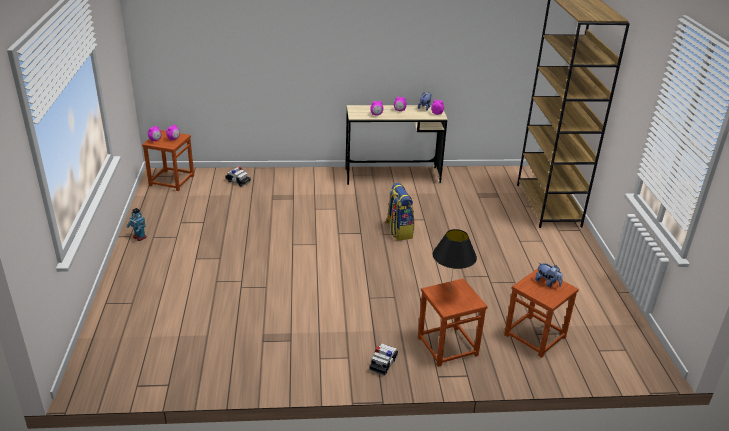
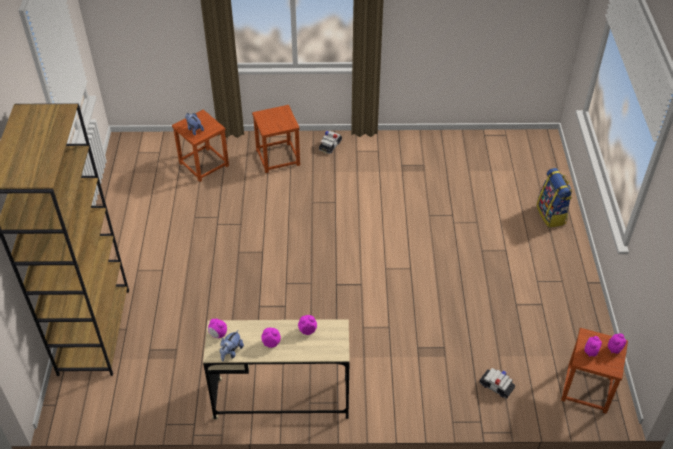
camera: 175 degrees left, 15 degrees up
toy robot [126,208,147,241] -> none
backpack [385,183,414,240] -> backpack moved to [537,168,572,228]
black table lamp [432,229,477,292] -> none

